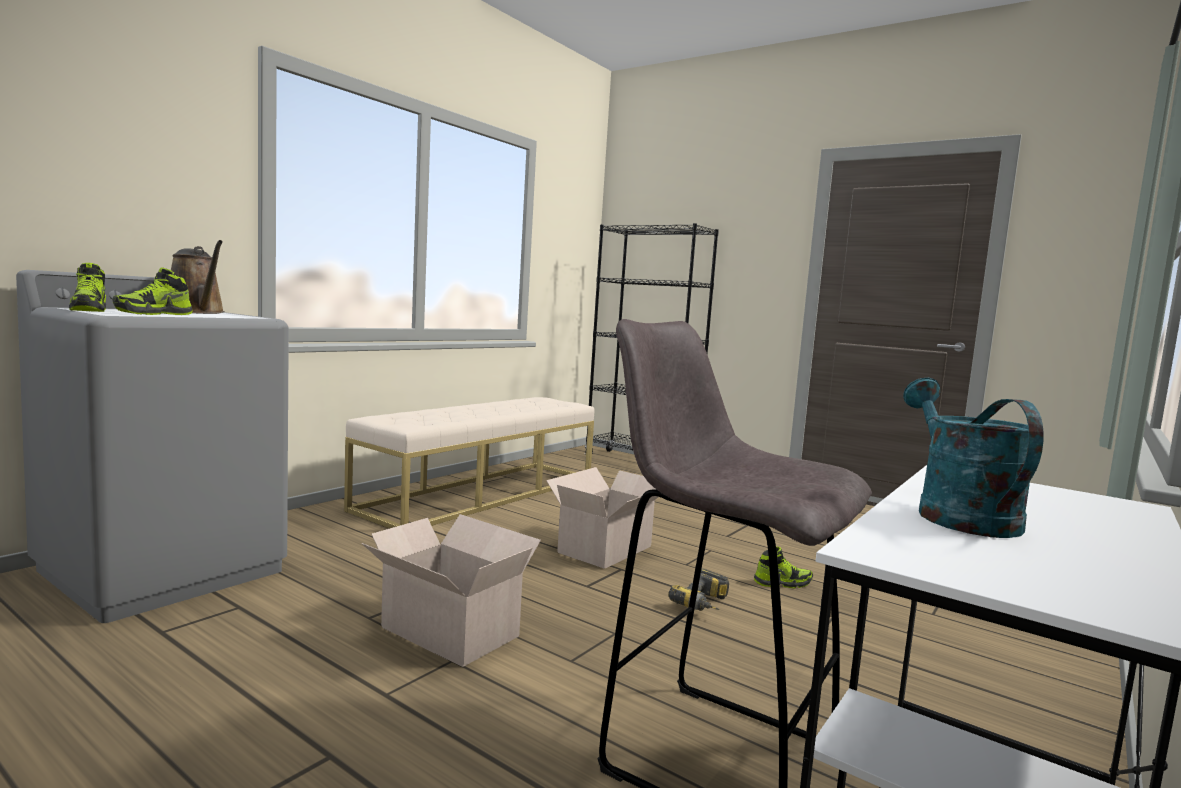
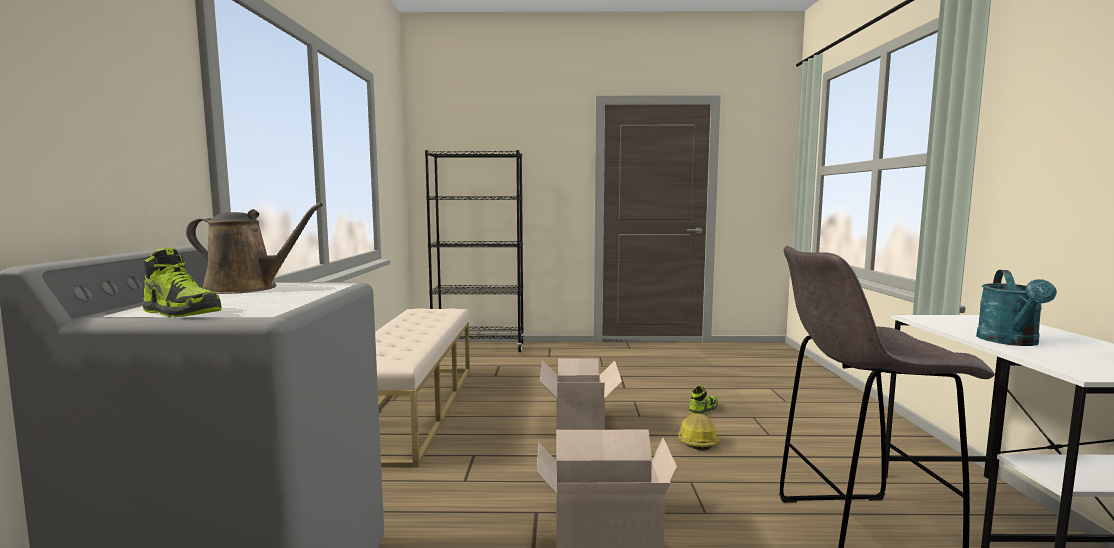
camera: 35 degrees left, 0 degrees up
shoe [112,267,193,315] -> none
power drill [668,569,729,611] -> hard hat [678,413,720,451]
turquoise watering can [903,378,1044,538] -> turquoise watering can turned 120 degrees counterclockwise [976,270,1057,346]

